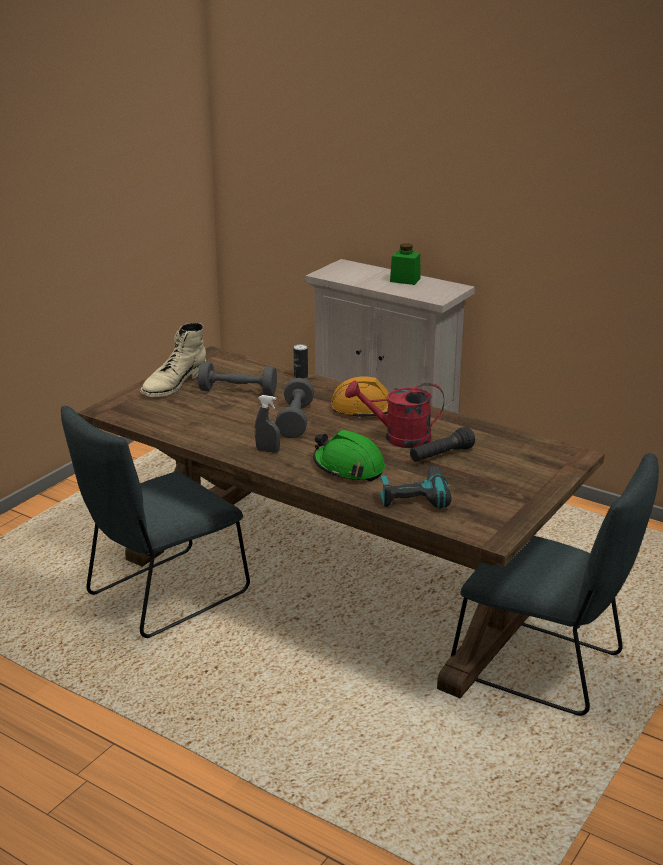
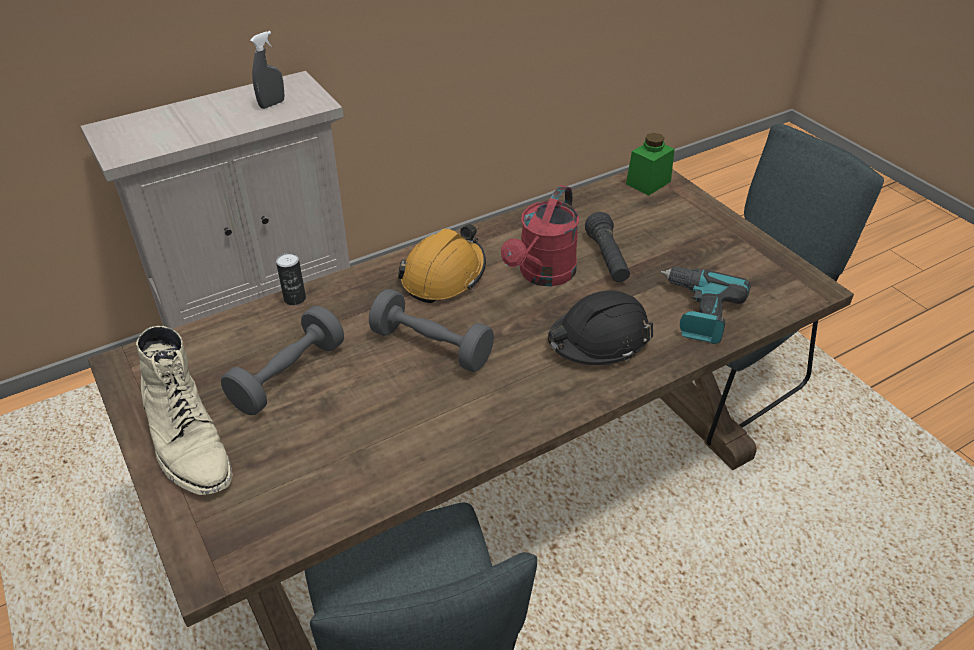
camera: 65 degrees left, 15 degrees up
grey spray bottle [255,395,280,453] -> grey spray bottle moved to [250,31,284,109]
green hard hat [313,430,385,481] -> black hard hat [548,291,653,365]
green jar [390,243,421,285] -> green jar moved to [626,133,675,196]

